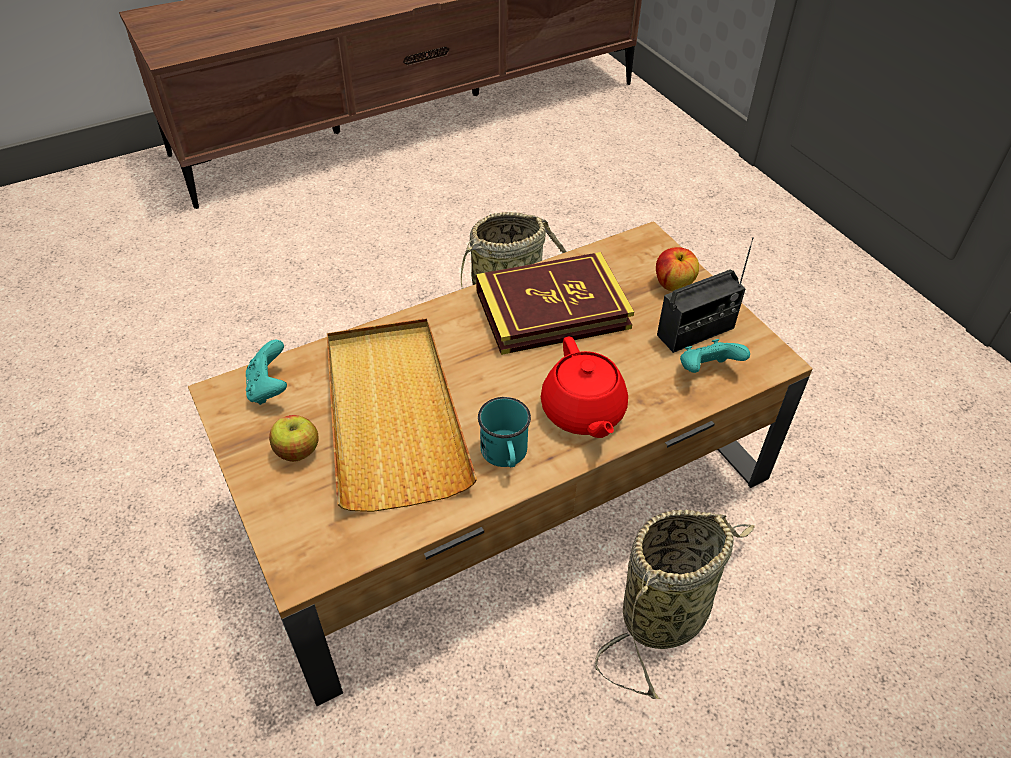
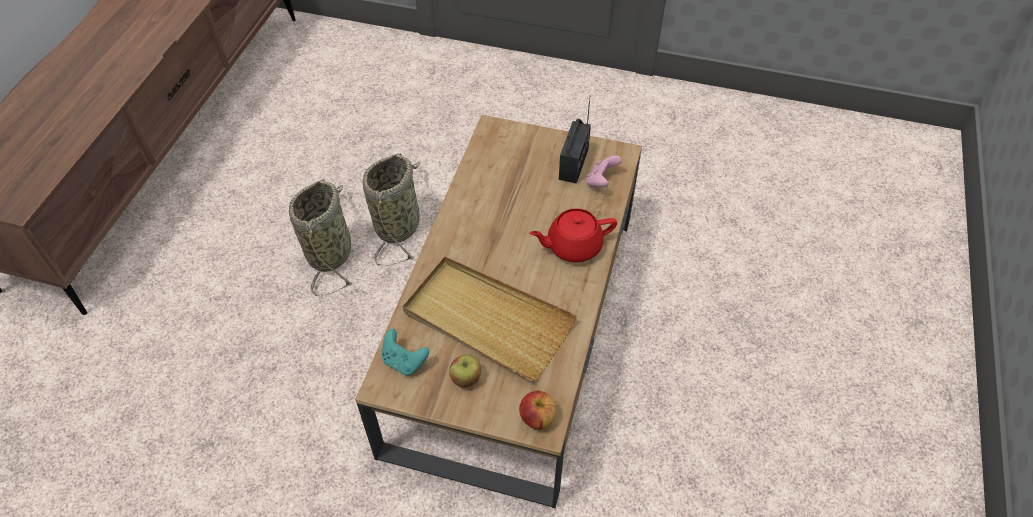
camera: 45 degrees left, 5 degrees up
book [476,252,634,355] -> none
turquoise mug [478,397,531,467] -> none
red teapot [541,337,628,438] -> red teapot turned 135 degrees clockwise [529,208,617,262]
basket [595,510,754,699] -> basket moved to [289,179,353,296]
apple [656,247,699,291] -> apple moved to [519,391,556,430]
turquoise game controller [680,339,750,373] -> pink game controller [586,156,622,188]

